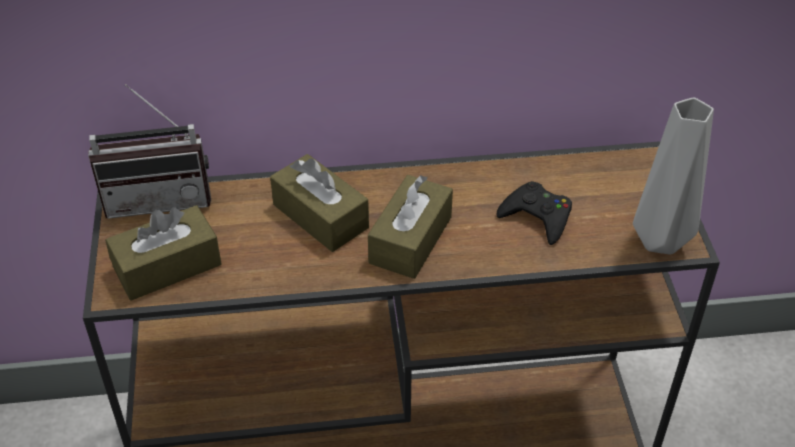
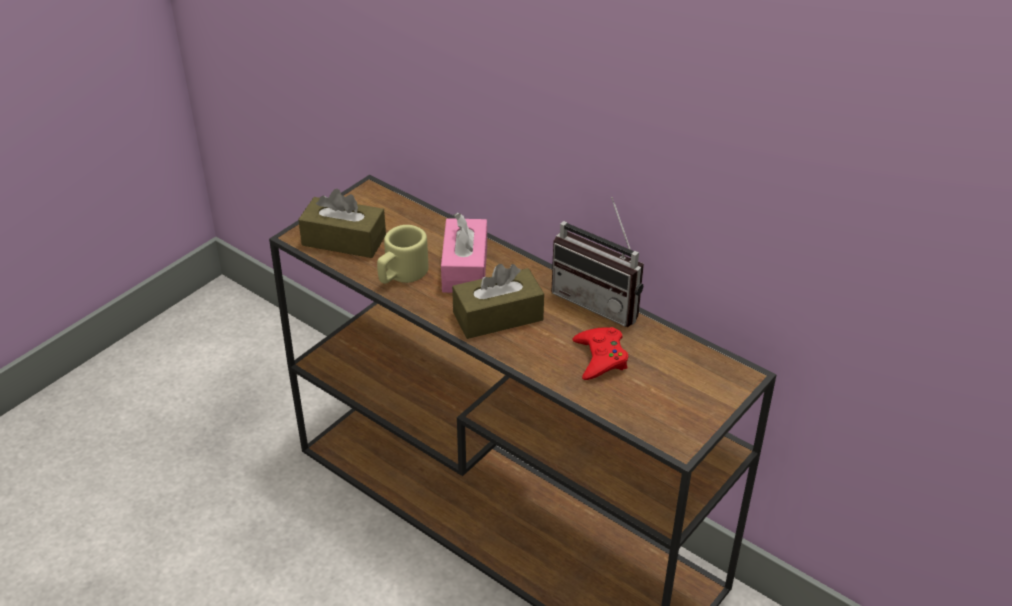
camera: 45 degrees right, 5 degrees down
radio [88,84,211,219] -> radio moved to [551,197,644,327]
brown tissue box [270,154,369,252] -> pink tissue box [441,213,487,293]
black game controller [497,181,572,245] -> red game controller [572,327,628,380]
grey vase [633,97,714,255] -> none
none -> beige mug [377,225,429,284]

